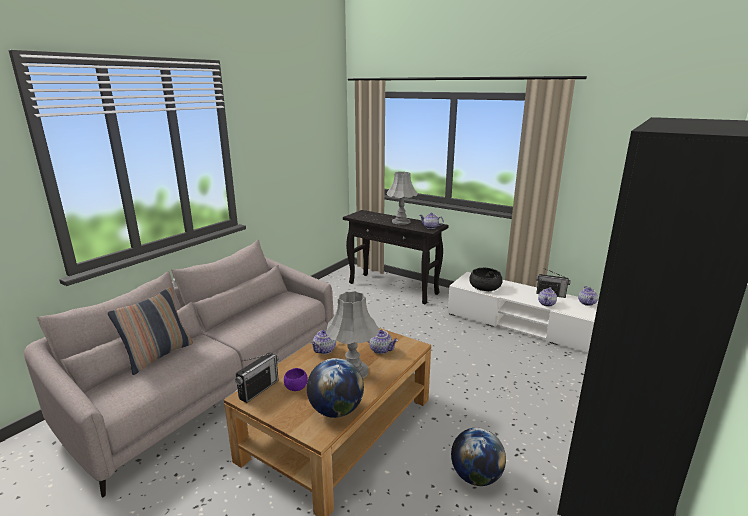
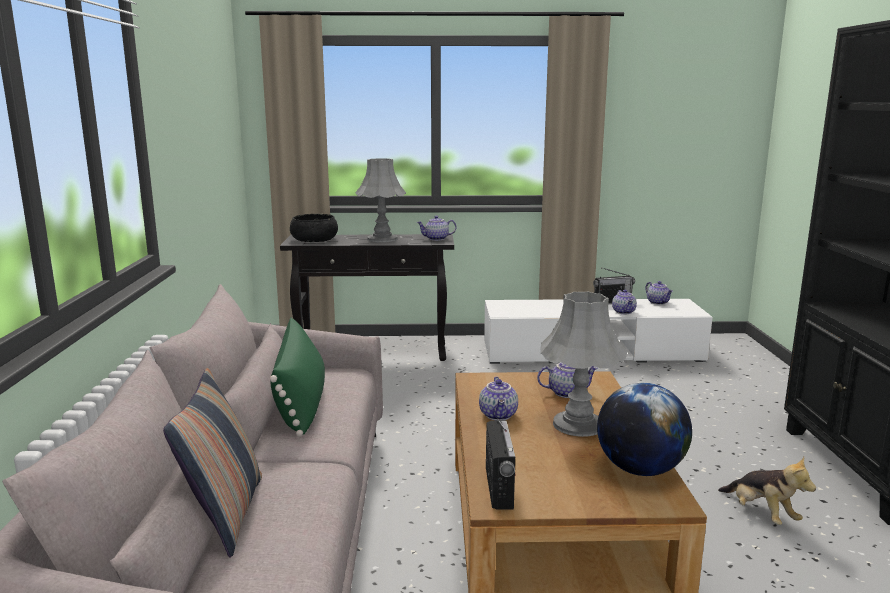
camera: 35 degrees left, 5 degrees down
purple bowl [284,368,308,391] -> none
globe [451,428,506,486] -> plush toy [718,457,816,525]
black bowl [469,268,503,291] -> black bowl moved to [290,214,338,242]
none -> green pillow [270,318,325,437]

